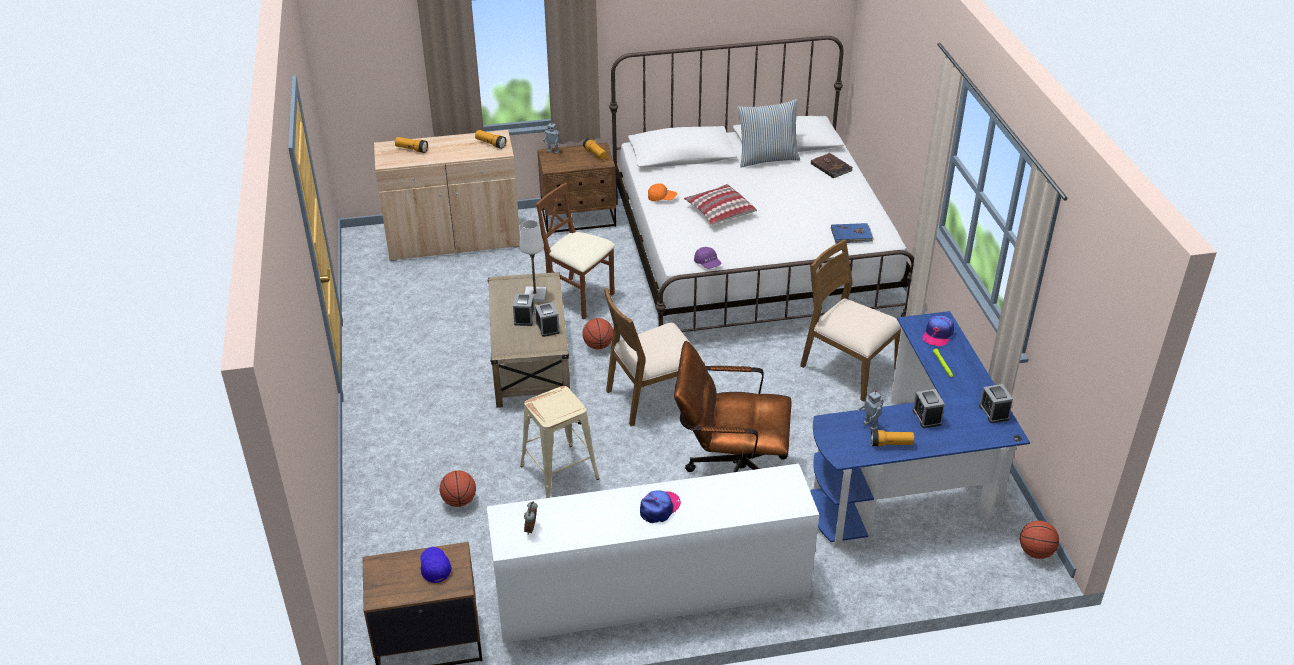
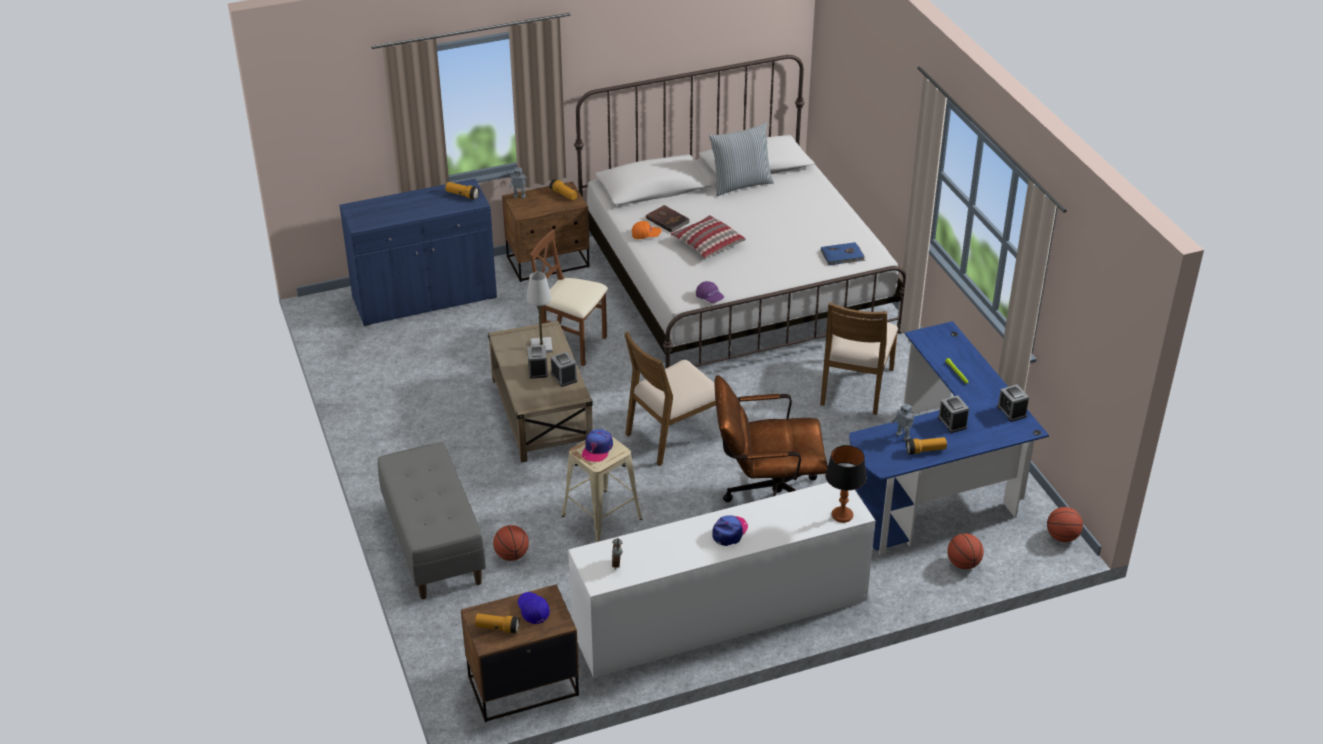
camera: 10 degrees left, 0 degrees up
beige cabinet [374,130,520,261] -> blue cabinet [339,179,497,326]
flashlight [395,137,428,153] -> flashlight moved to [475,614,520,634]
basketball [582,318,613,349] -> basketball moved to [947,533,984,569]
brown chair [800,239,901,402] -> brown chair turned 105 degrees counterclockwise [820,302,898,415]
brown book [811,153,853,179] -> brown book moved to [646,205,690,233]
cap [923,315,954,346] -> cap moved to [582,429,613,462]
none -> grey bench [377,442,486,599]
none -> table lamp [825,445,867,523]

